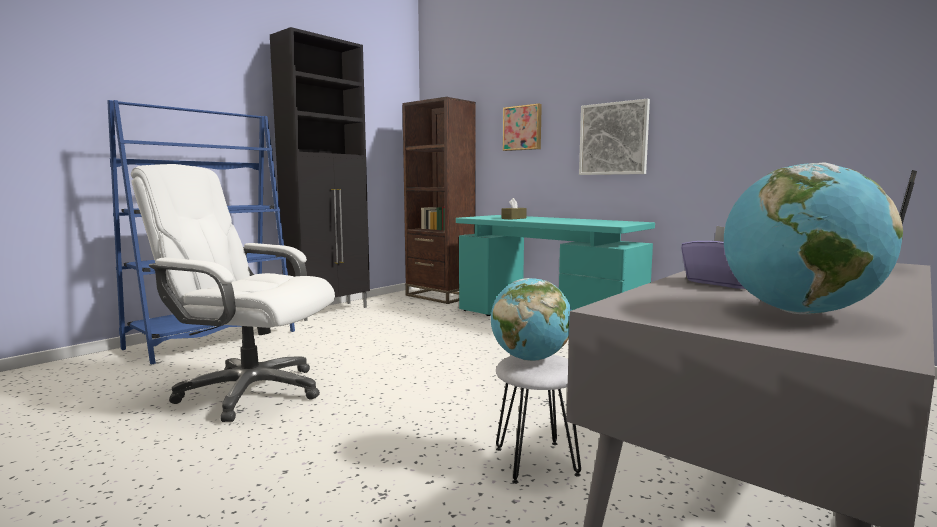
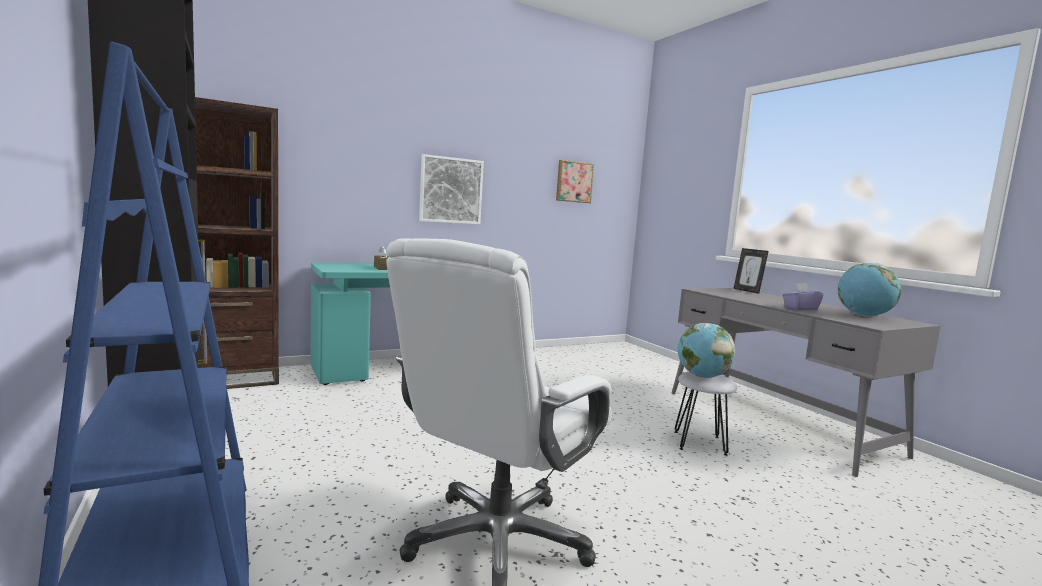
camera: 70 degrees left, 0 degrees up
picture [503,103,542,151] -> picture moved to [556,160,594,203]

